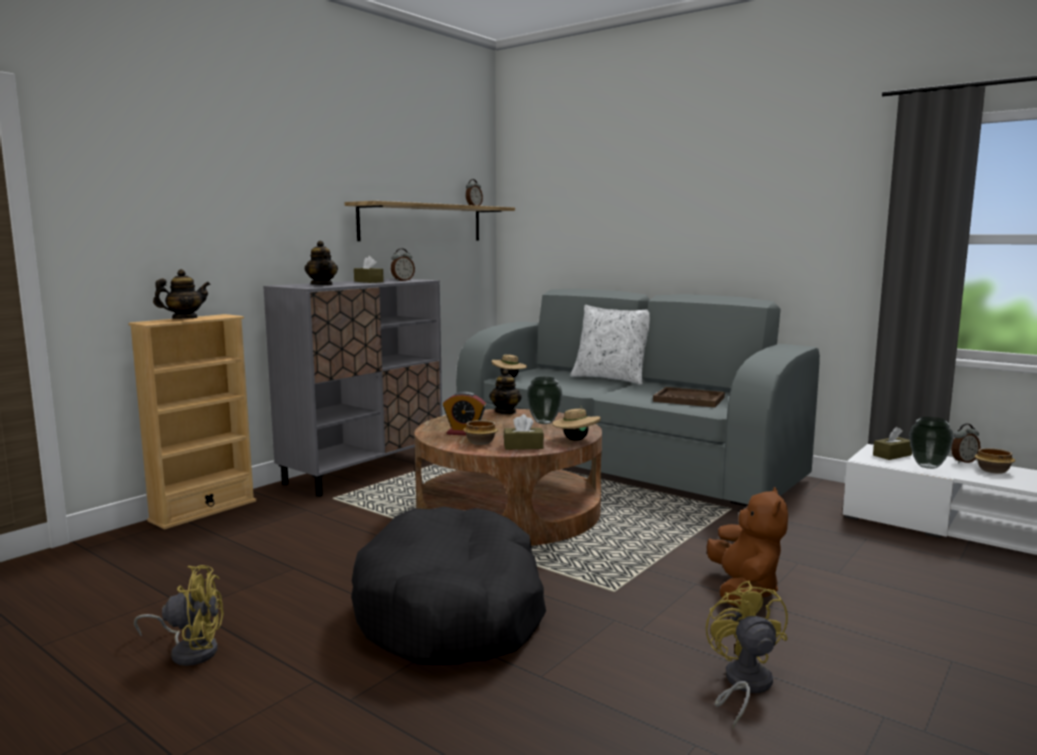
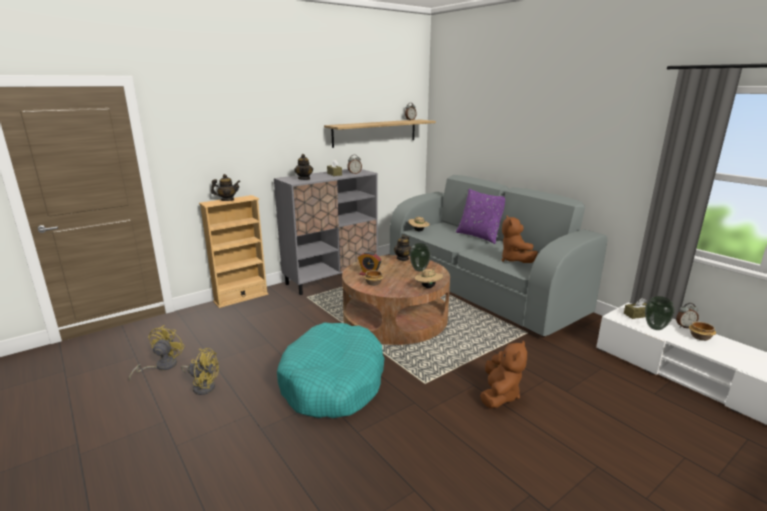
camera: 15 degrees right, 10 degrees up
black dog bed [351,506,546,665] -> turquoise dog bed [277,322,385,418]
brown tissue box [504,414,544,450] -> none
white pillow [570,305,650,385] -> purple pillow [456,189,505,244]
brown tray [653,387,725,407] -> brown plush toy [501,216,538,263]
yellow fan [706,580,788,729] -> yellow fan moved to [129,325,185,380]

